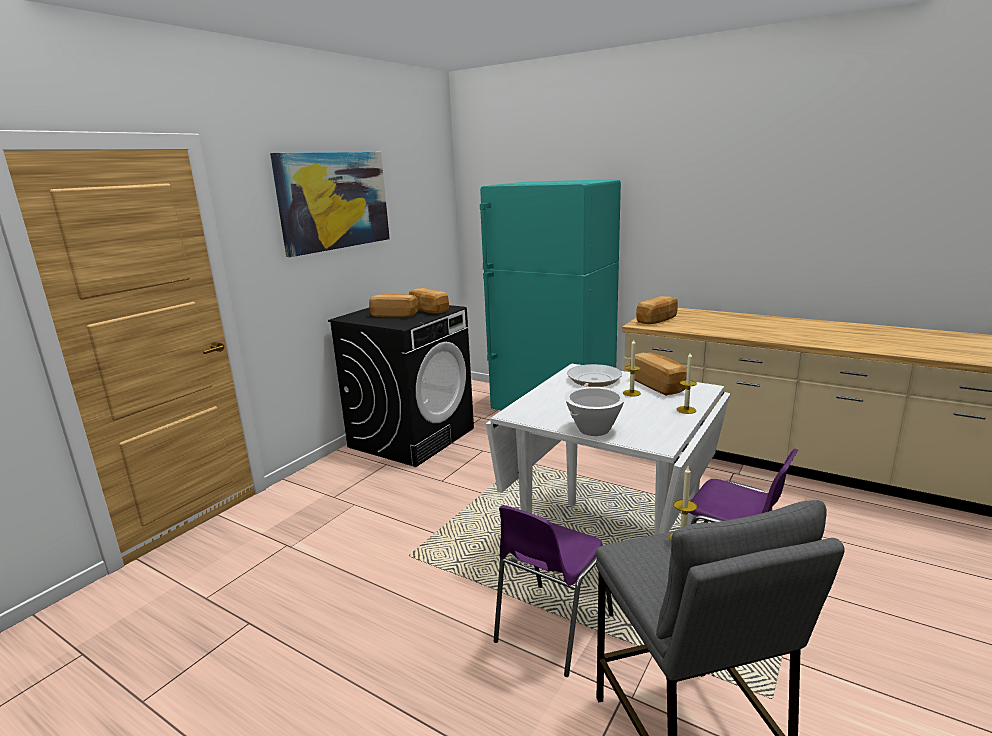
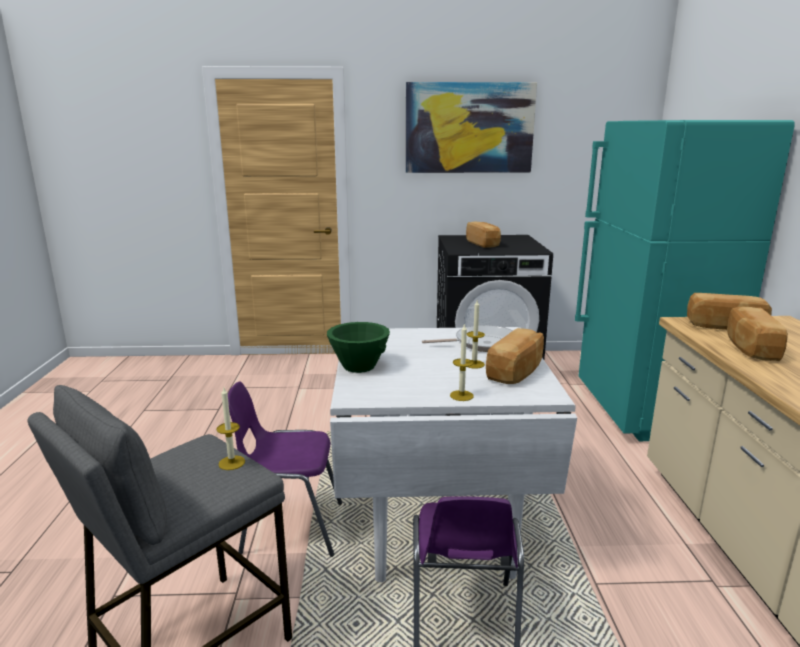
camera: 55 degrees right, 0 degrees up
bread [409,288,449,313] -> bread moved to [727,307,788,361]
white bowl [564,387,625,436] -> green bowl [327,322,390,373]

